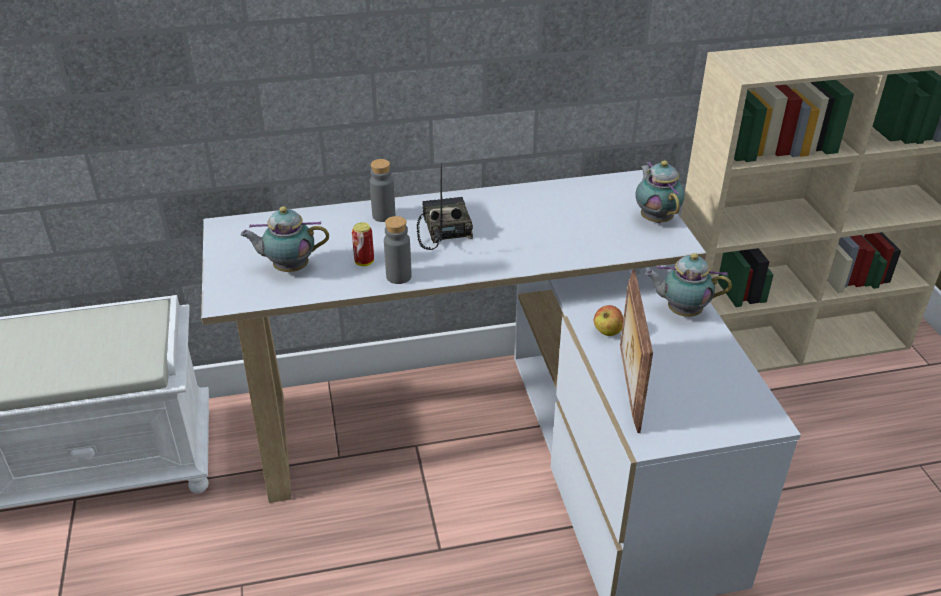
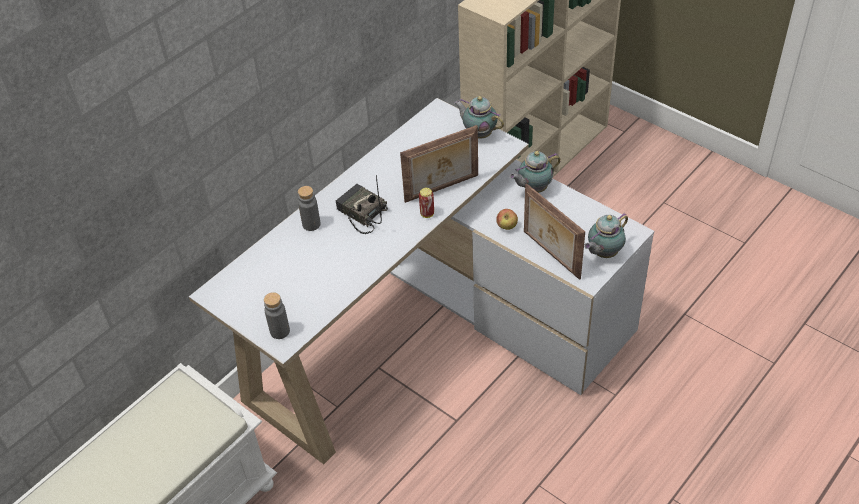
camera: 35 degrees left, 10 degrees up
teapot [240,206,329,272] -> teapot moved to [584,213,628,258]
can [352,222,374,266] -> can moved to [419,188,434,218]
grey bottle [384,216,412,284] -> grey bottle moved to [264,292,290,339]
none -> picture frame [400,125,478,203]

